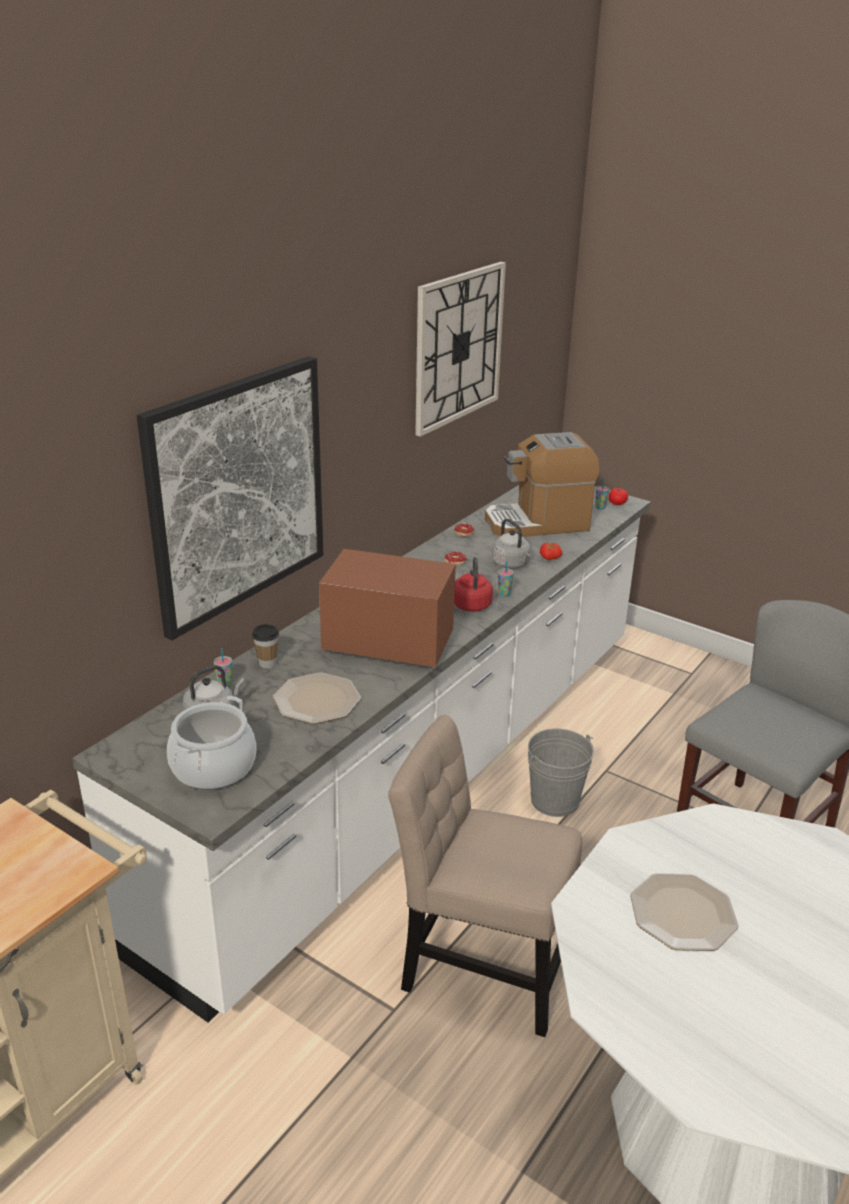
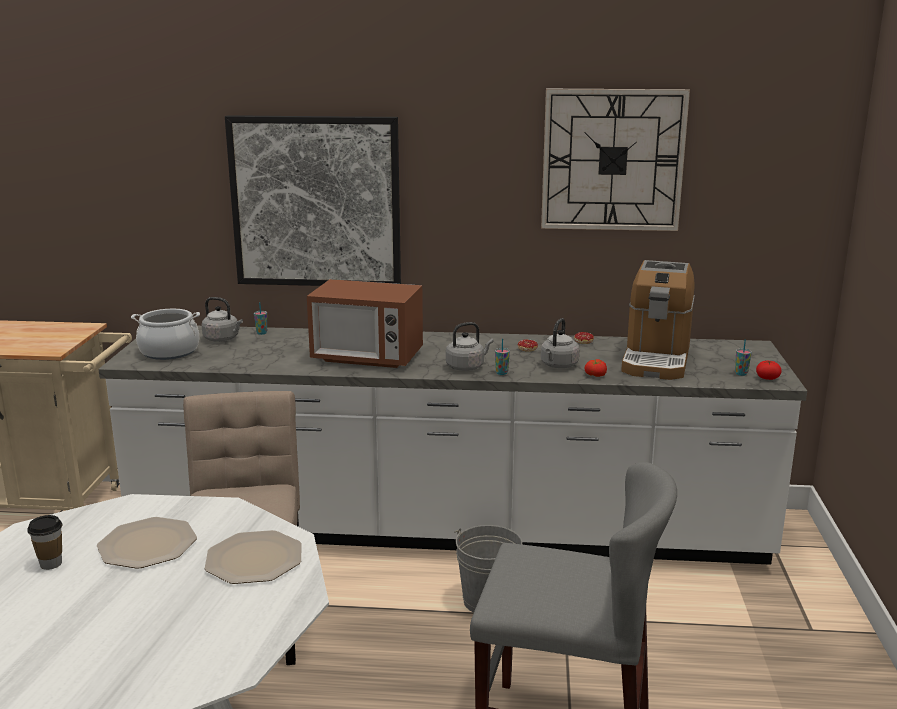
camera: 60 degrees right, 10 degrees down
cup [252,624,279,669] -> cup moved to [27,515,62,570]
plate [273,673,361,724] -> plate moved to [205,530,301,584]
microwave [319,549,456,667] -> microwave turned 120 degrees clockwise [307,279,423,368]
red kettle [454,557,493,612] -> grey kettle [446,322,493,371]
coffee machine [485,432,599,537] -> coffee machine turned 120 degrees counterclockwise [621,260,695,380]

